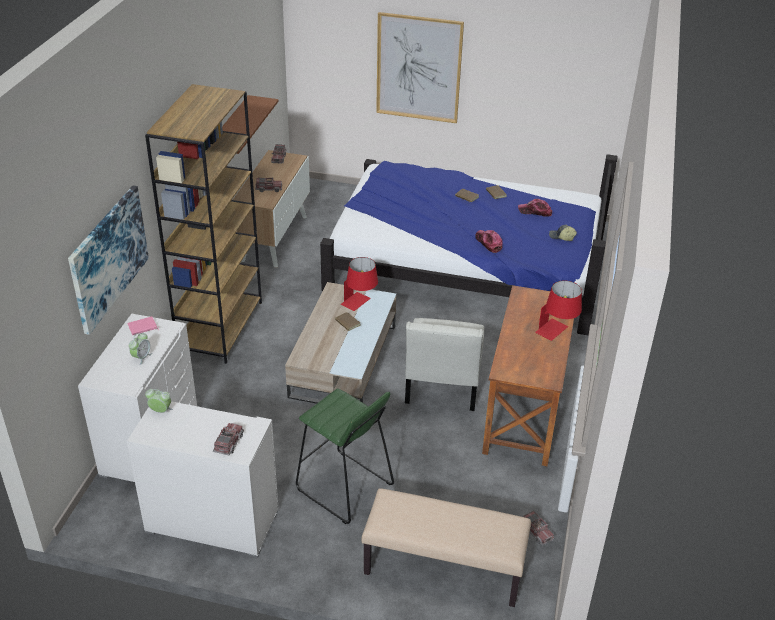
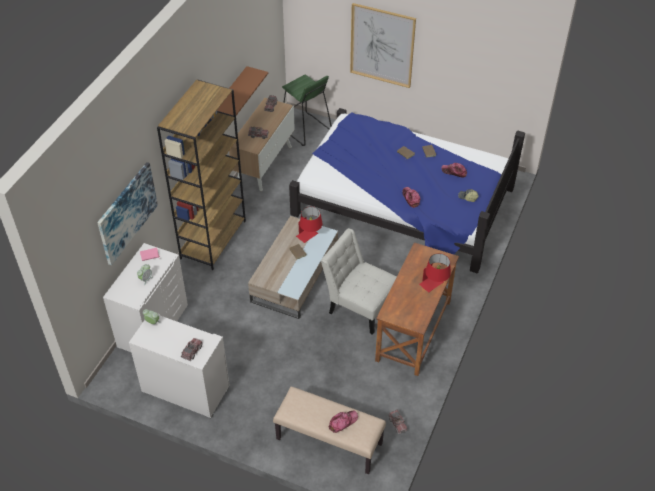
camera: 10 degrees right, 10 degrees up
green stool [296,389,394,524] -> green stool moved to [282,75,332,146]
white chair [405,318,484,411] -> white chair turned 105 degrees clockwise [321,228,397,335]
none -> cap [329,410,358,433]

